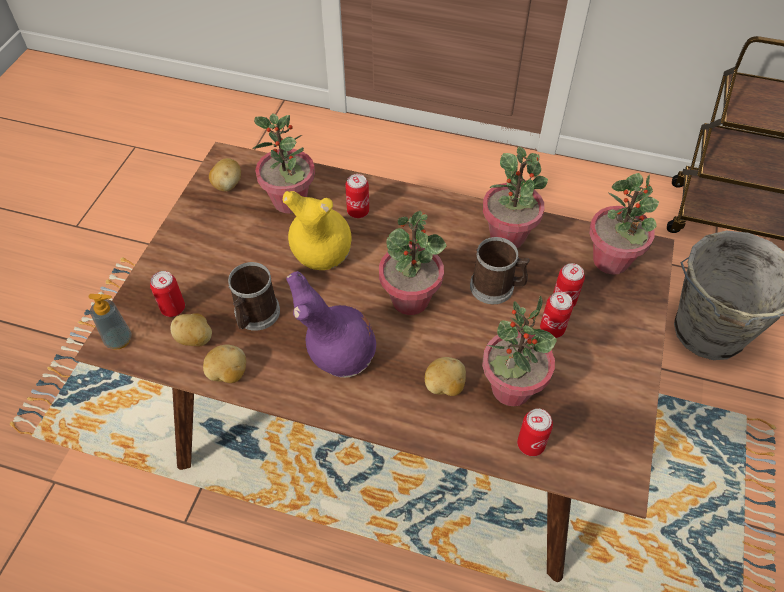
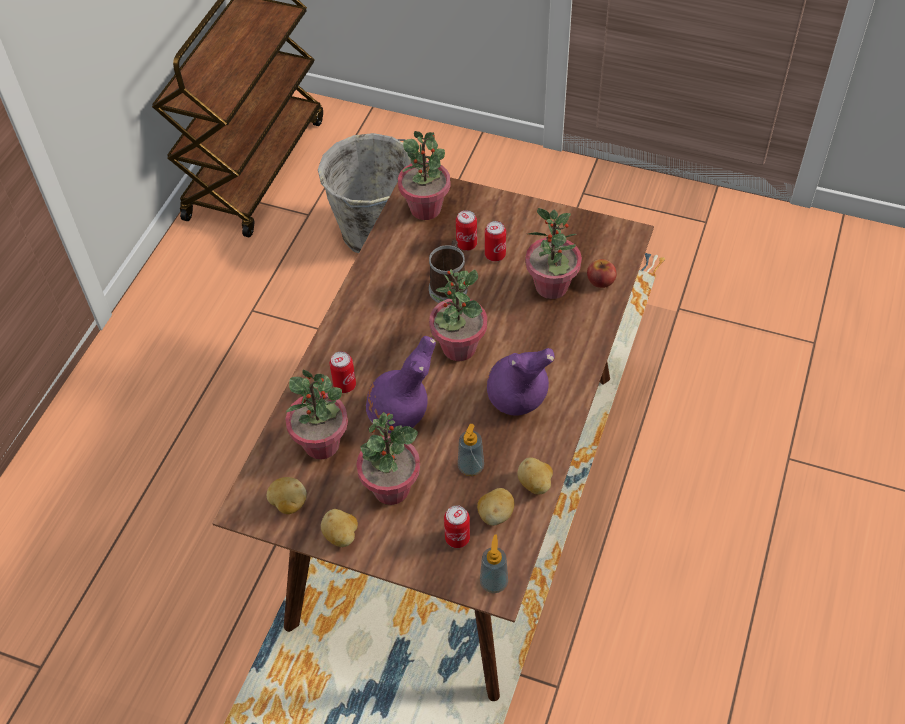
camera: 85 degrees left, 0 degrees up
mug [228,262,280,331] -> soap dispenser [458,424,484,476]
yellow vase [283,191,352,270] -> purple vase [366,336,436,433]
potato [425,357,466,396] -> potato moved to [321,509,358,547]
potted plant [483,146,548,248] -> potted plant moved to [356,412,420,505]
can [517,408,553,456] -> apple [587,259,617,288]

